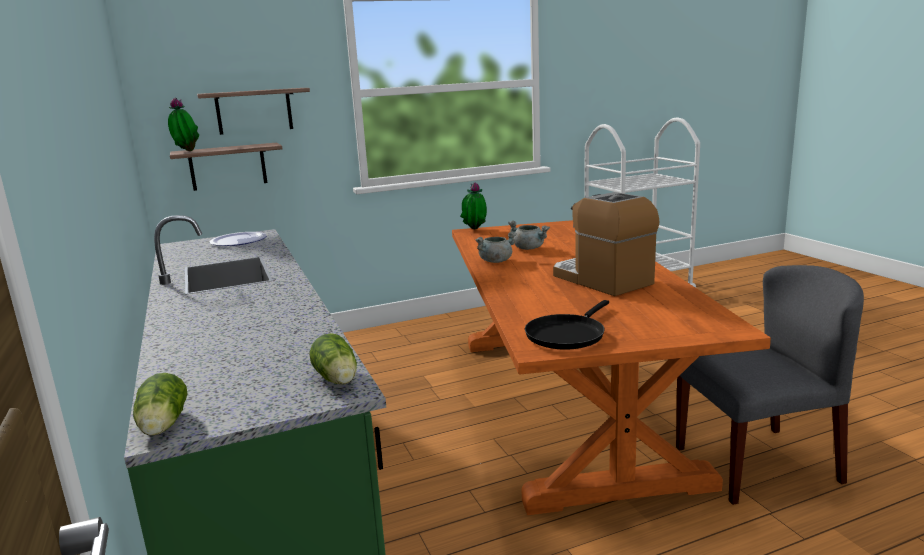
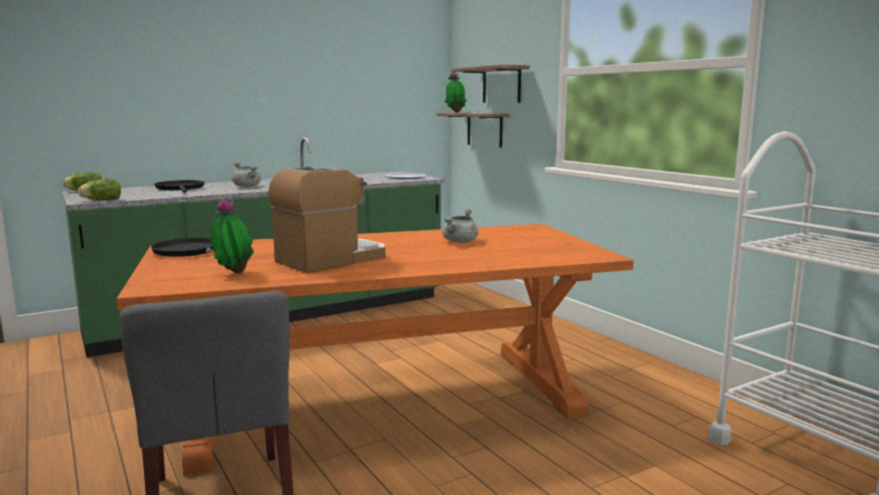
camera: 80 degrees right, 5 degrees down
potted plant [460,182,487,229] -> potted plant moved to [211,198,254,273]
grey cooking pot [476,232,517,263] -> grey cooking pot moved to [232,162,261,187]
none -> black frying pan [154,180,204,193]

